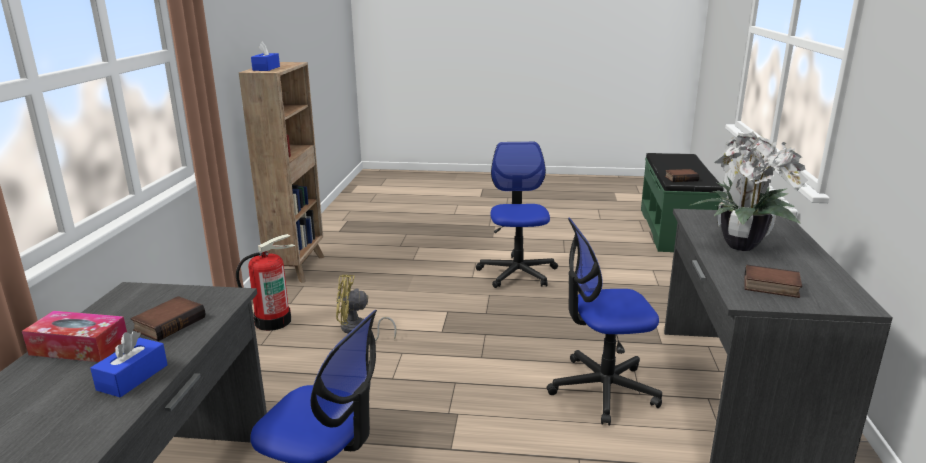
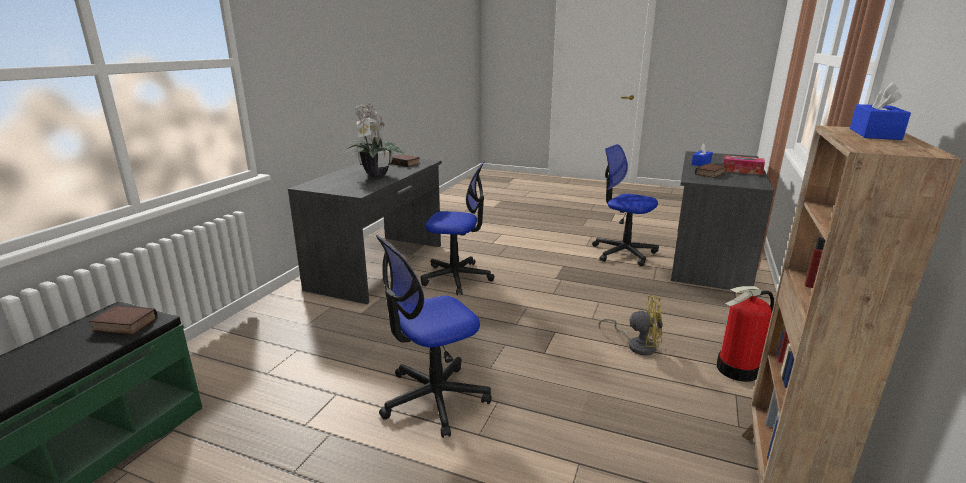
camera: 165 degrees left, 0 degrees up
office chair [476,142,558,288] -> office chair turned 45 degrees clockwise [376,235,492,438]

